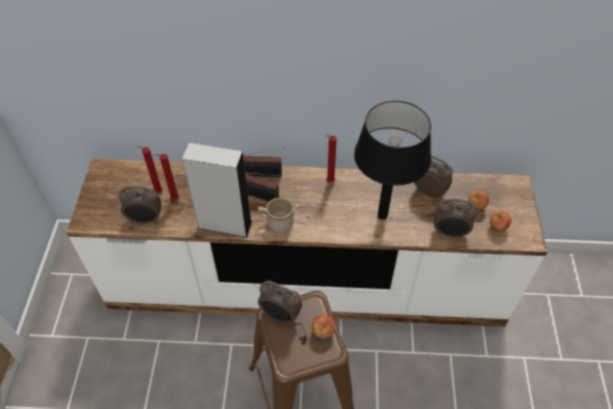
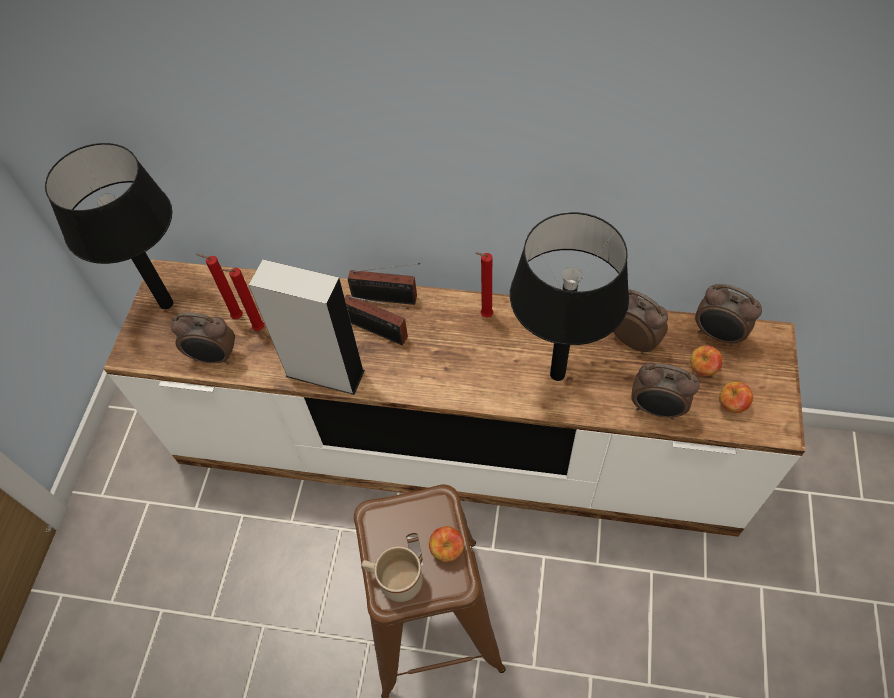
camera: 10 degrees right, 5 degrees up
beige mug [258,198,294,232] -> beige mug moved to [362,546,423,602]
alarm clock [258,281,302,324] -> alarm clock moved to [695,284,762,347]
none -> black table lamp [45,143,174,309]

